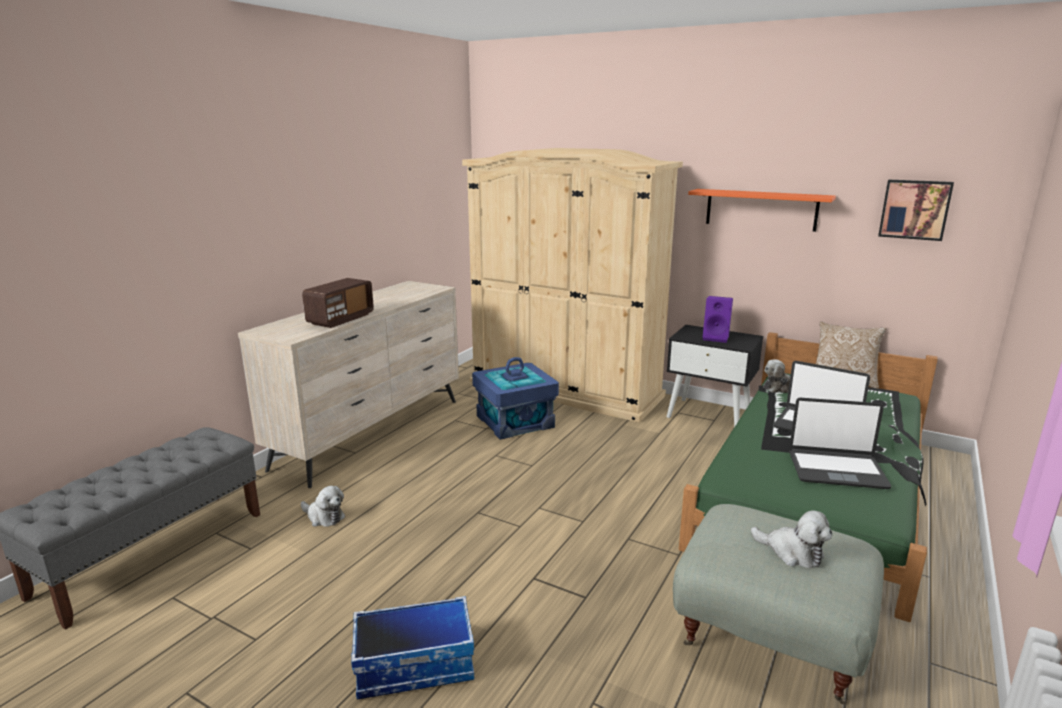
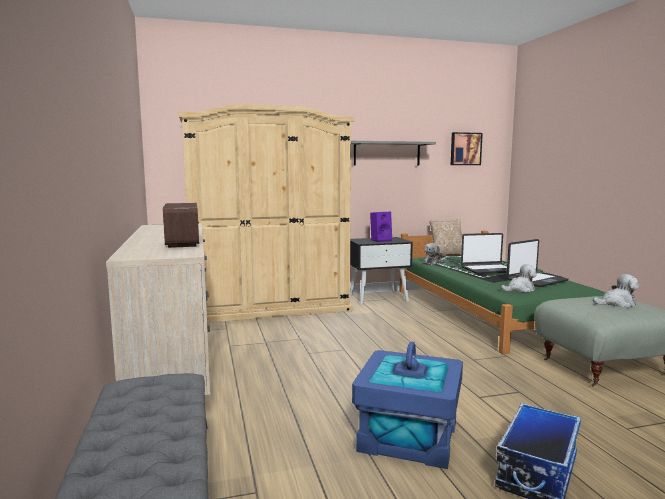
camera: 45 degrees left, 10 degrees down
plush toy [301,486,345,527] -> plush toy moved to [501,264,537,293]
blue storage box [472,357,559,440] -> blue storage box moved to [352,342,463,469]
orange shelf [688,189,836,232] -> grey shelf [351,141,436,166]

